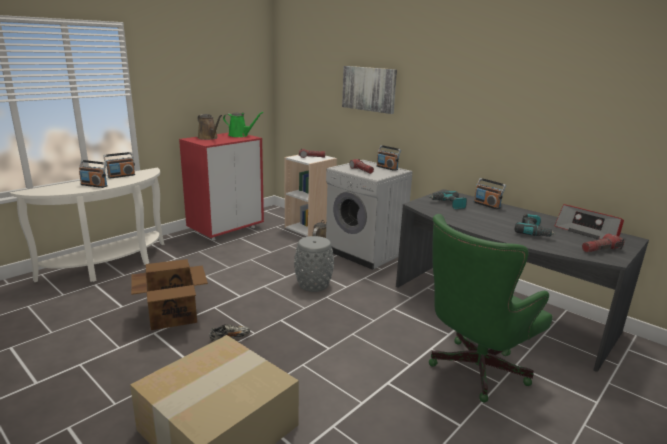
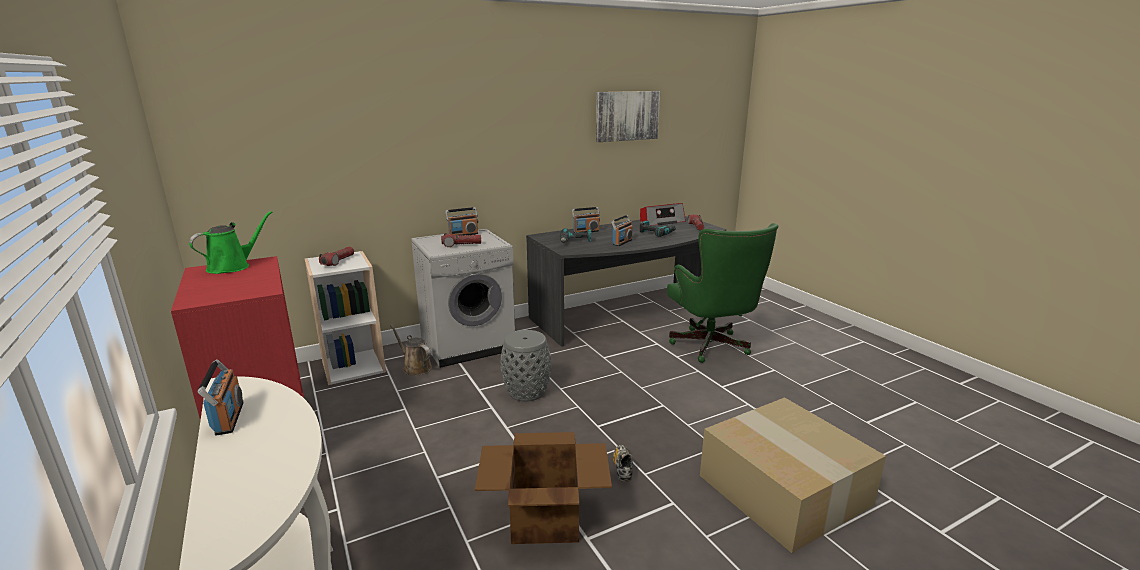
camera: 70 degrees left, 0 degrees up
radio [79,160,108,188] -> radio moved to [611,215,633,246]
brown watering can [197,114,222,140] -> none
picture [342,66,397,114] -> picture moved to [596,91,660,142]

